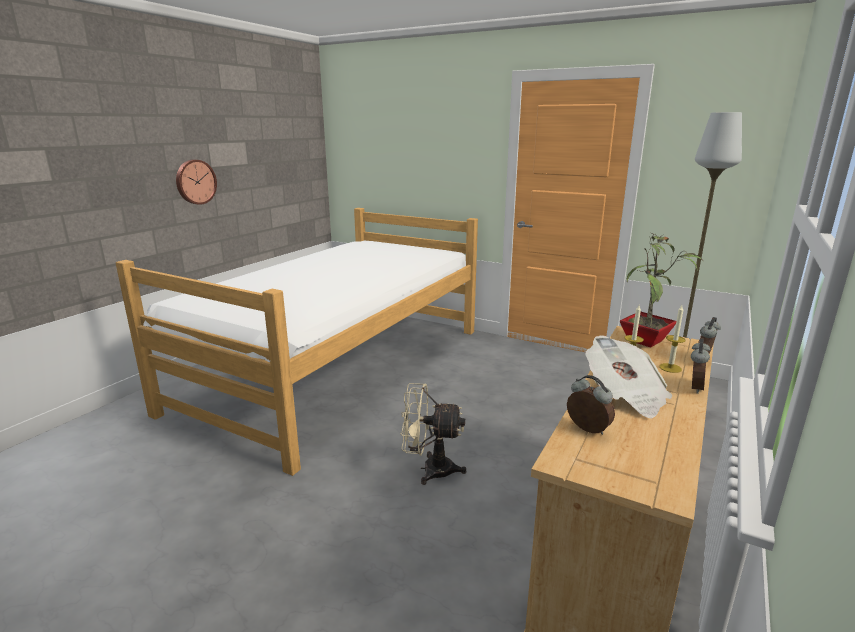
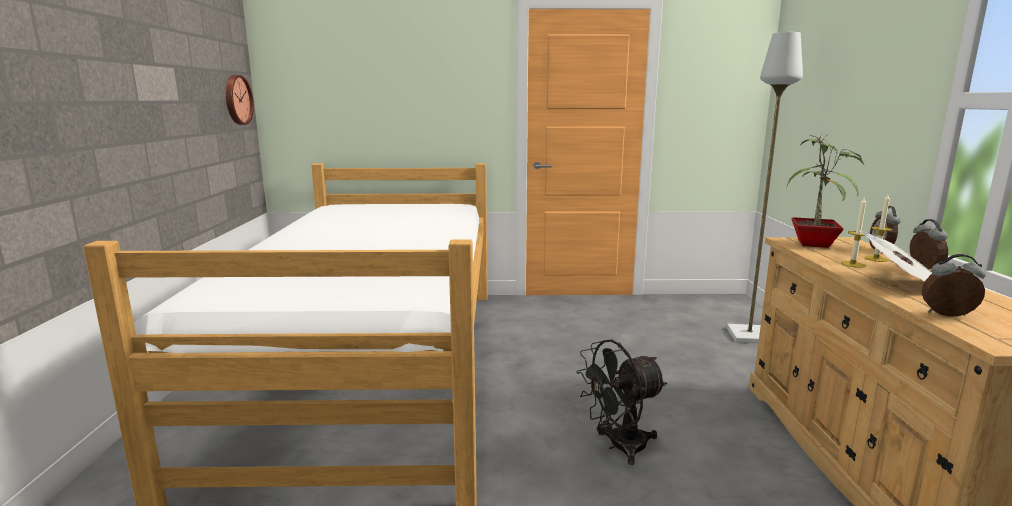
camera: 30 degrees left, 5 degrees down
wall clock [176,160,217,205] -> wall clock moved to [225,75,254,125]
beige fan [400,383,466,485] -> black fan [576,339,667,465]

